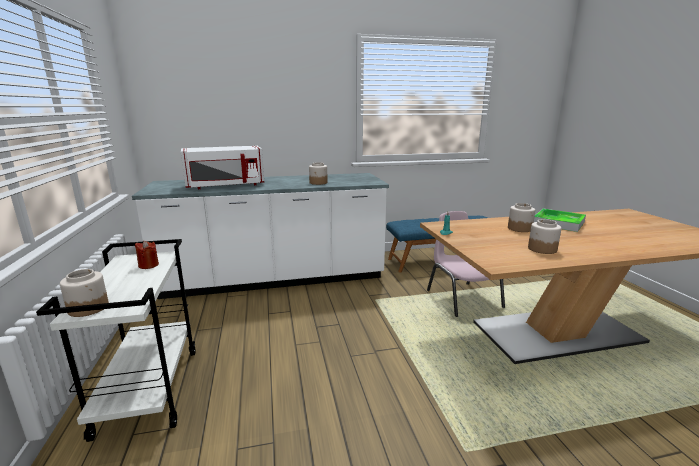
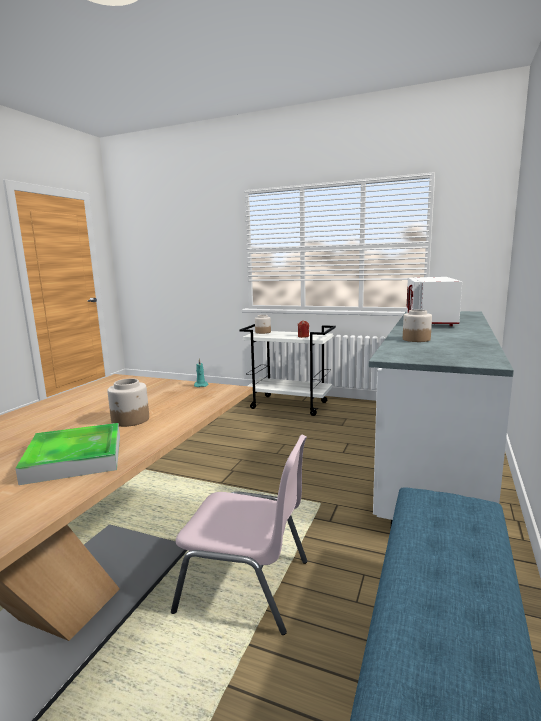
camera: 125 degrees right, 5 degrees down
jar [528,219,561,254] -> none

